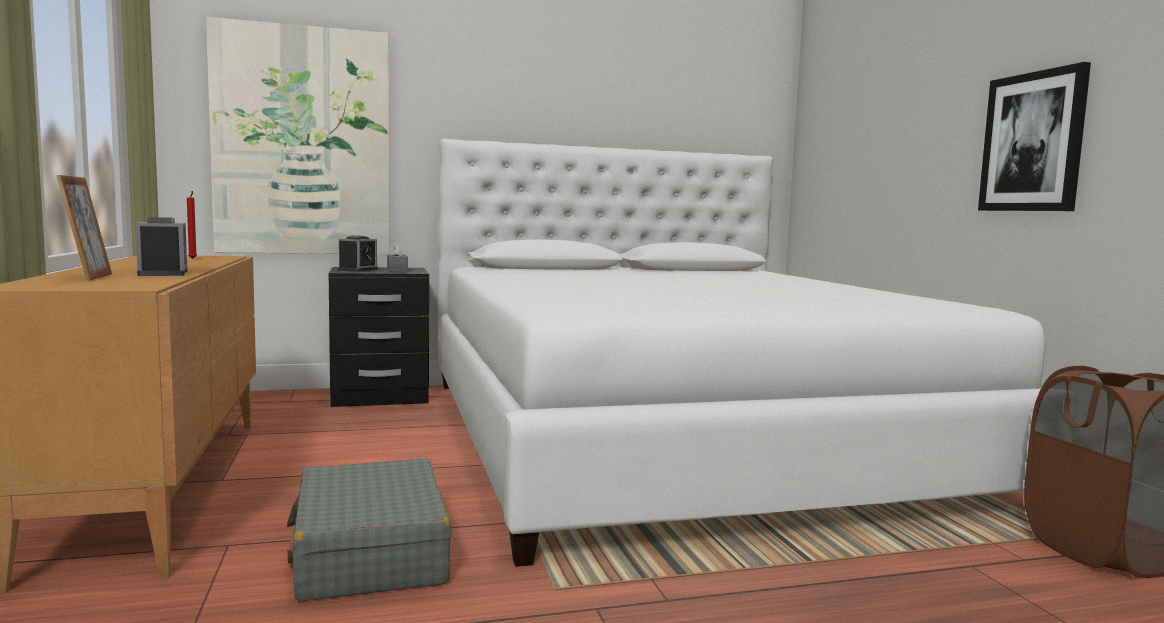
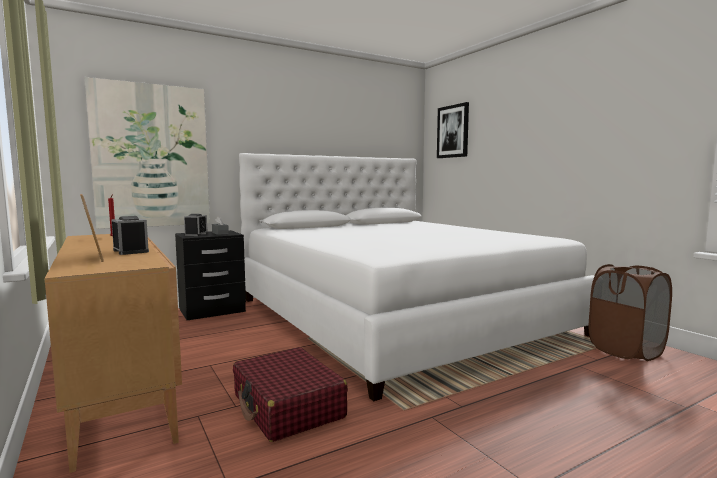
camera: 15 degrees left, 0 degrees up
grey suitcase [287,459,451,602] -> red suitcase [233,347,348,442]
picture [978,62,1091,211] -> picture moved to [437,102,469,158]

